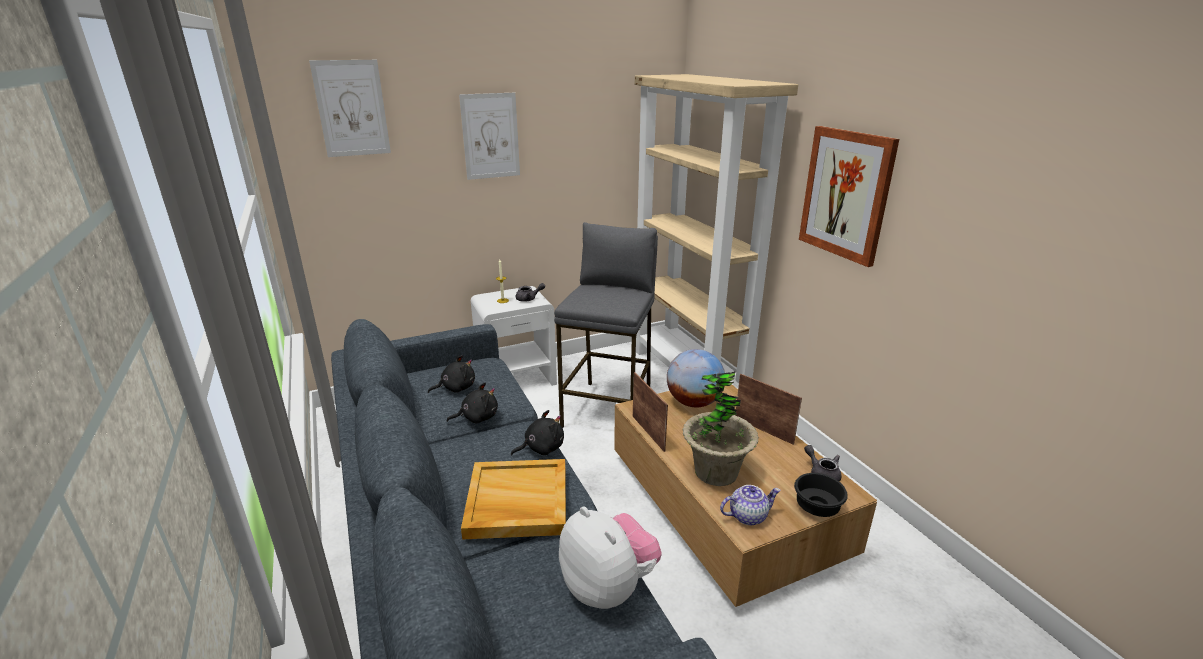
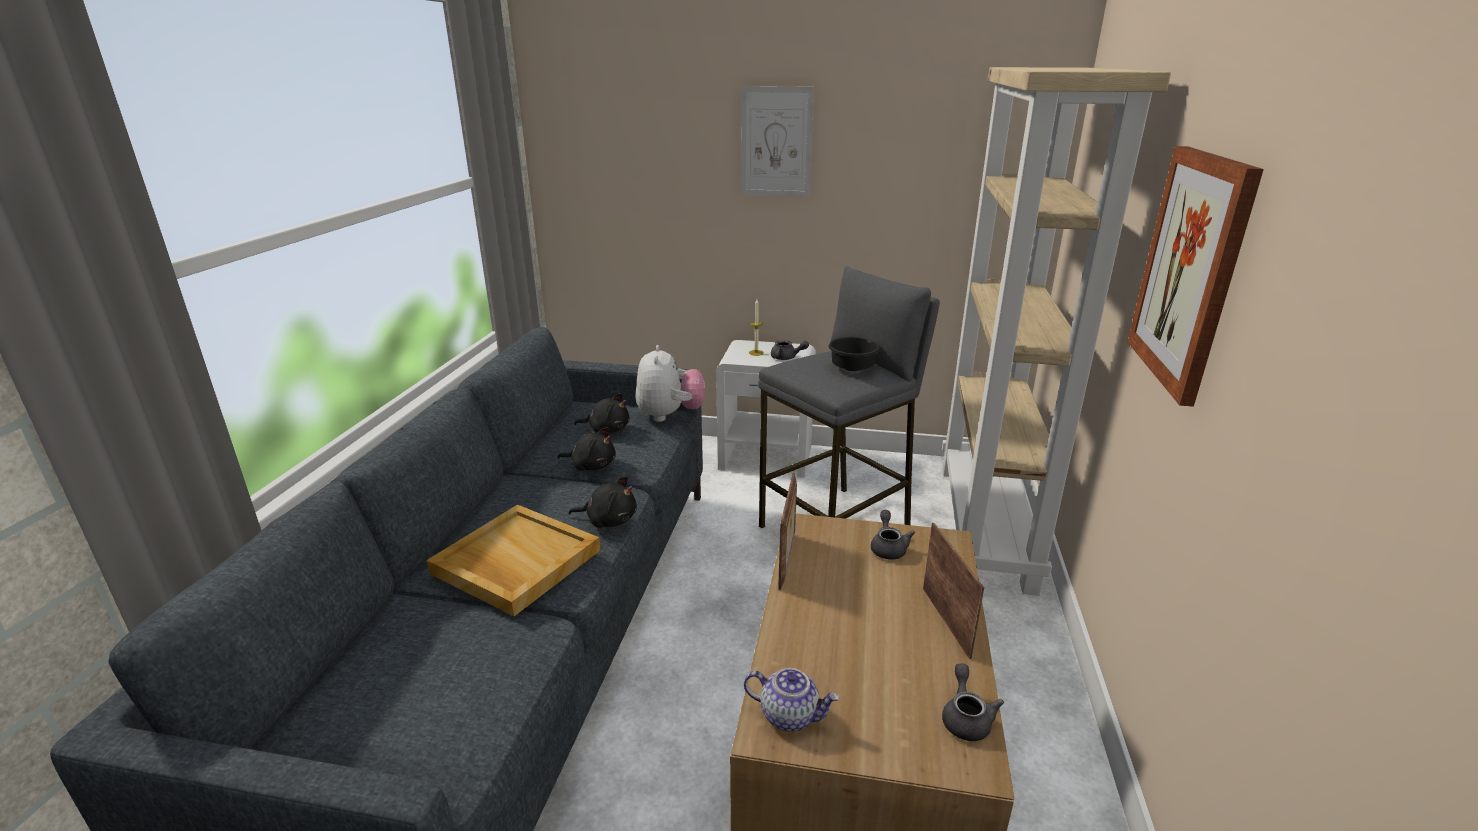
camera: 35 degrees right, 0 degrees up
picture [309,60,391,157] -> none
plush toy [559,506,662,609] -> plush toy moved to [635,345,705,422]
globe [667,349,725,407] -> grey teapot [871,510,915,560]
potted plant [683,371,759,486] -> none
black bowl [794,473,848,517] -> black bowl moved to [828,337,880,371]

